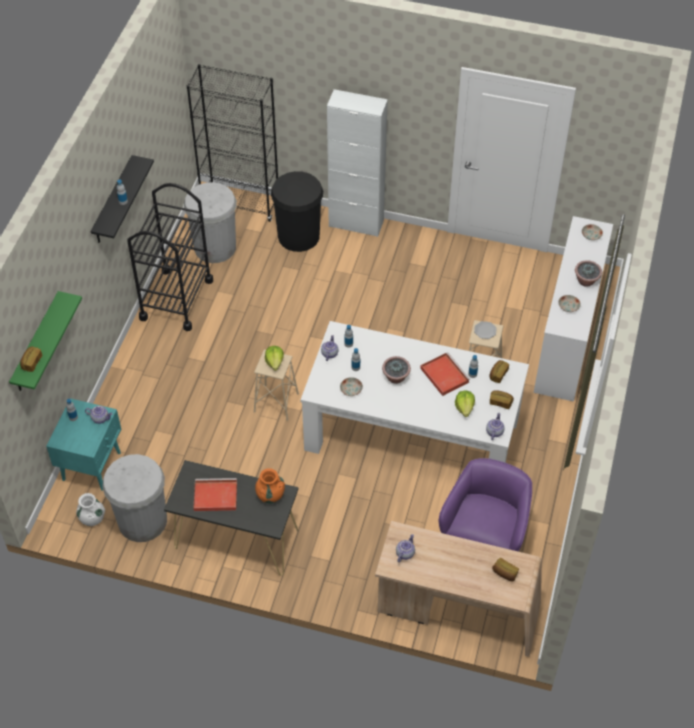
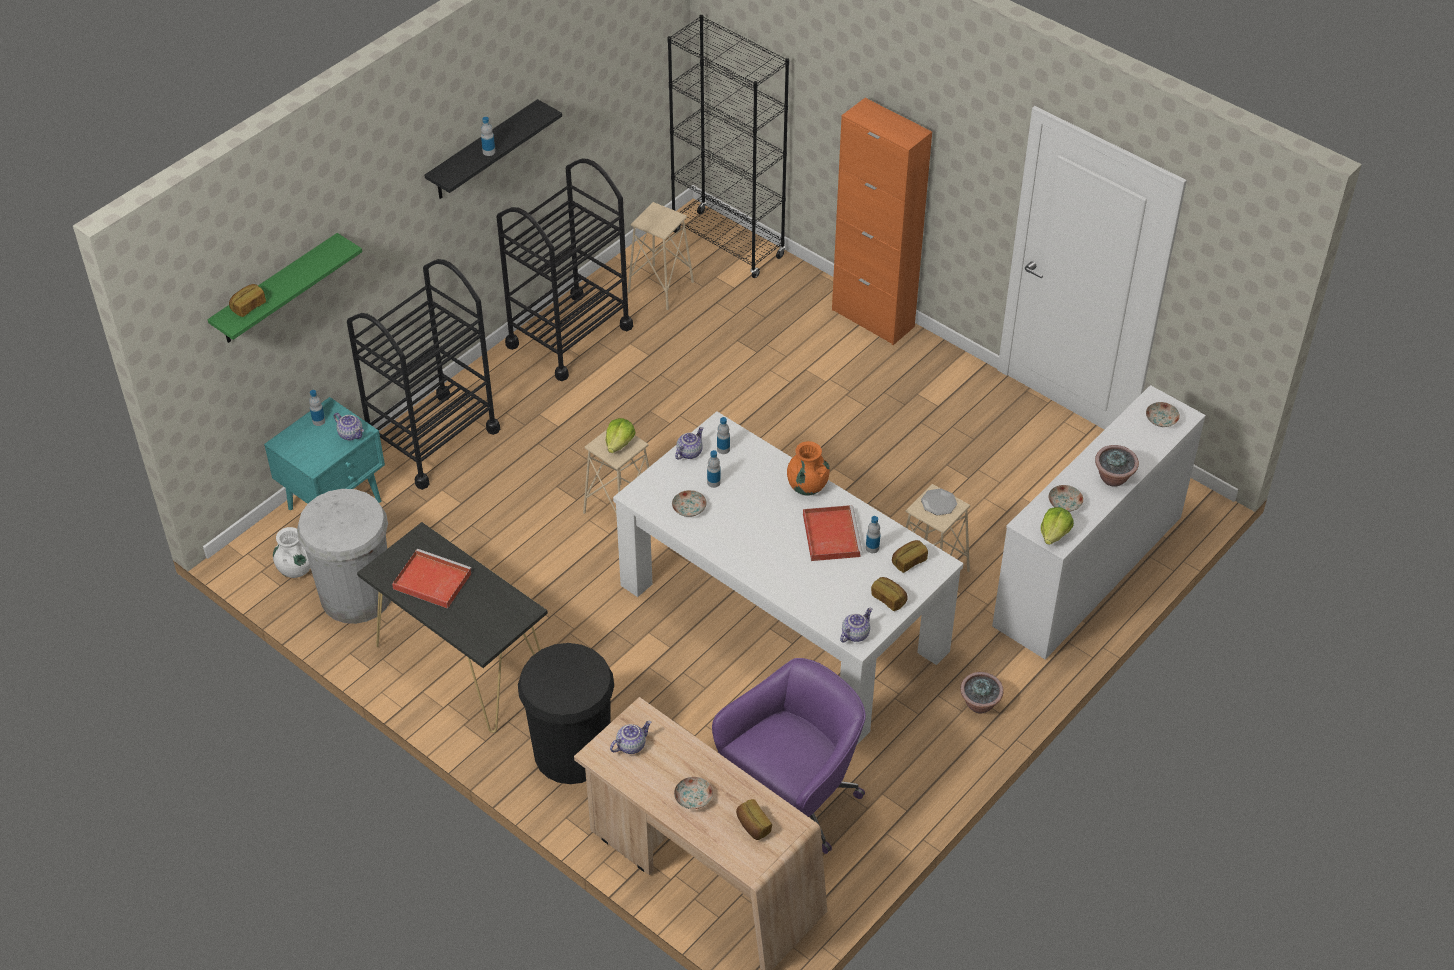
camera: 25 degrees right, 5 degrees down
white trash can [184,182,237,263] -> beige stool [628,202,694,310]
orange vase [255,468,285,504] -> orange vase moved to [787,441,830,496]
black trash can [271,171,323,252] -> black trash can moved to [518,643,614,784]
white cabinet [327,89,388,237] -> orange cabinet [832,98,932,345]
potted plant [382,356,411,384] -> potted plant moved to [960,672,1004,713]
lettuce [455,390,475,417] -> lettuce moved to [1041,507,1074,545]
none -> black cart [347,259,500,490]
none -> plate [674,777,713,809]

